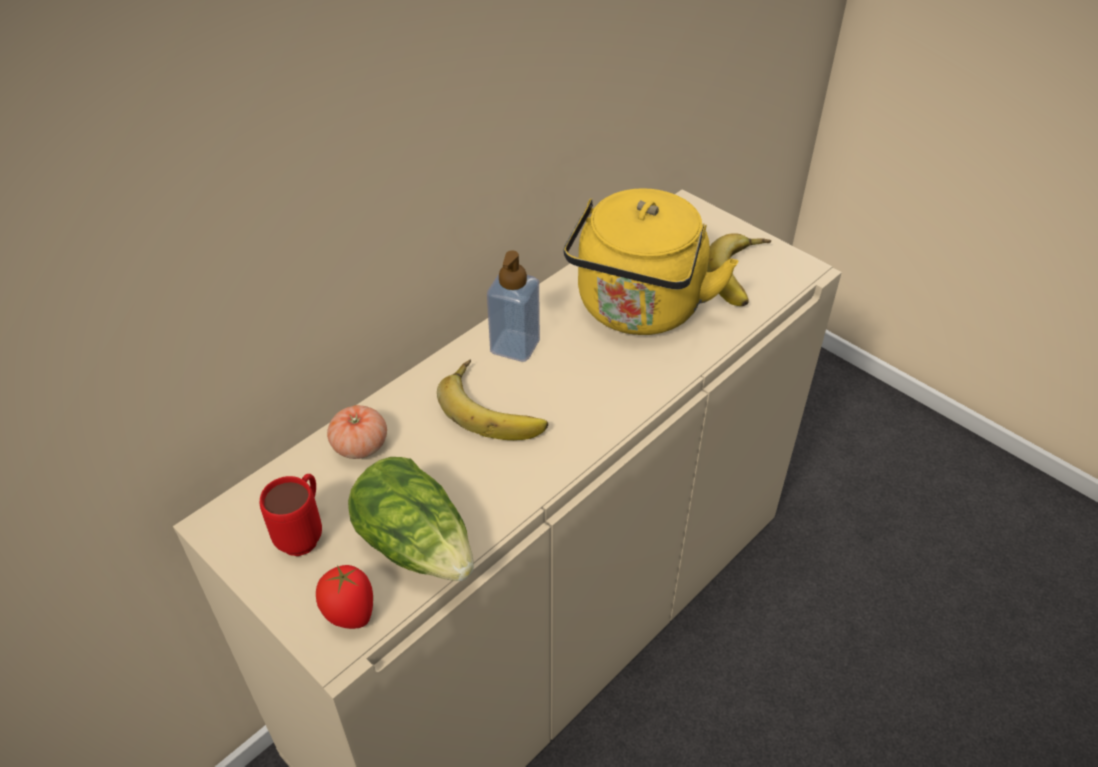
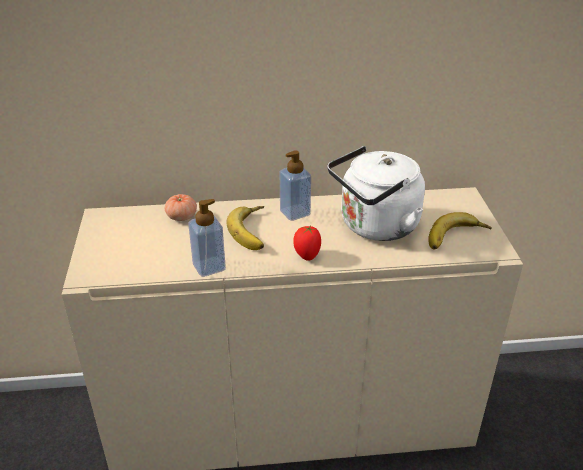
camera: 40 degrees right, 10 degrees down
red mug [260,474,322,556] -> none
tomato [316,565,373,629] -> tomato moved to [293,225,321,261]
lettuce [348,457,474,581] -> none
yellow kettle [564,188,738,335] -> white kettle [327,146,425,241]
none -> soap dispenser [188,199,226,277]

